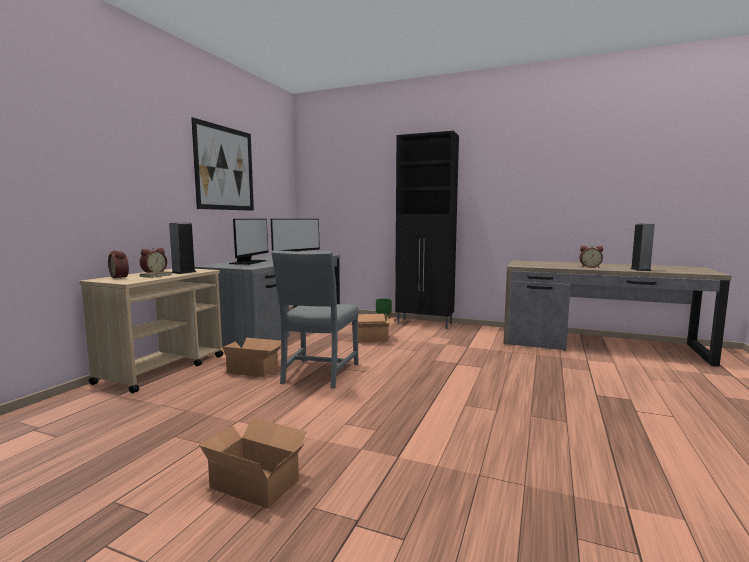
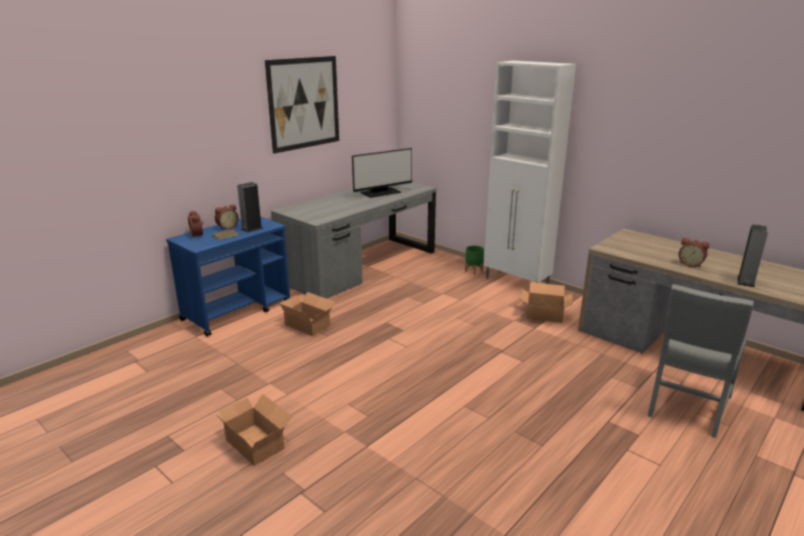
camera: 20 degrees right, 15 degrees up
beige cart [79,269,223,393] -> blue cart [166,217,290,337]
monitor [229,219,268,265] -> none
grey chair [271,250,359,389] -> grey chair moved to [648,284,754,438]
cardboard box [350,314,395,342] -> cardboard box moved to [521,282,573,323]
black cabinet [395,131,459,329] -> white cabinet [484,61,576,284]

